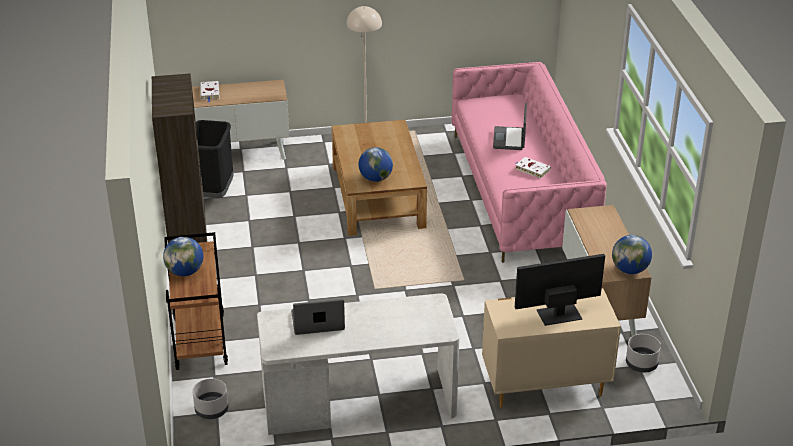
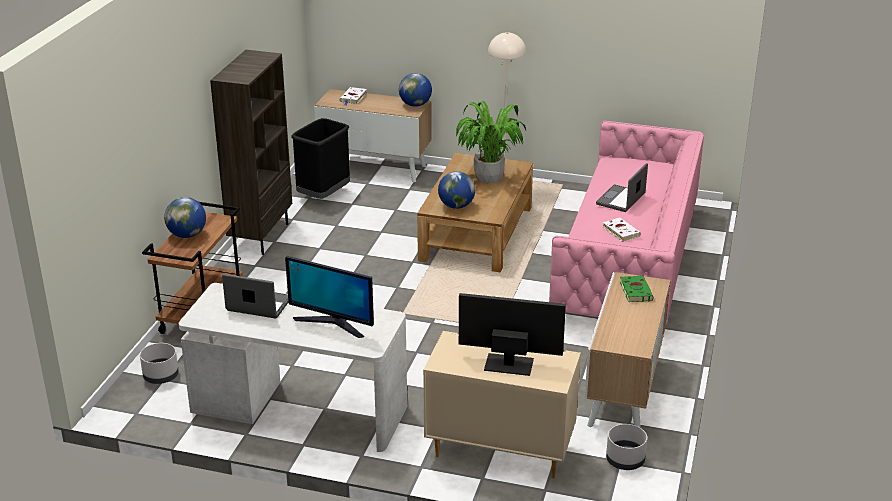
camera: 25 degrees right, 5 degrees down
globe [612,235,652,274] -> globe moved to [399,73,432,107]
none -> monitor [285,256,374,338]
none -> potted plant [456,101,526,183]
none -> green book [620,276,654,302]

